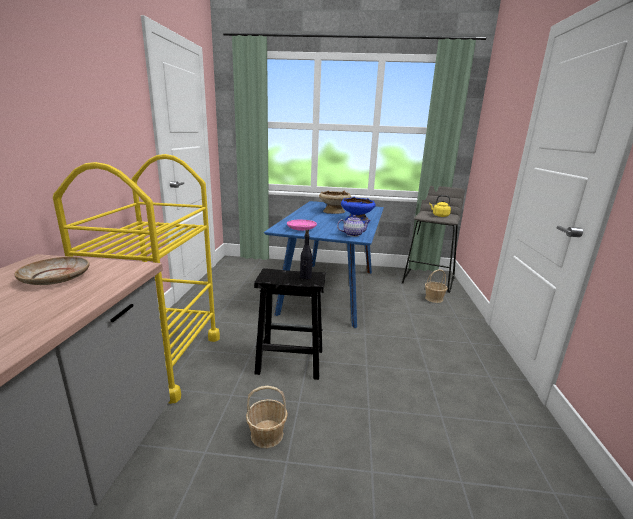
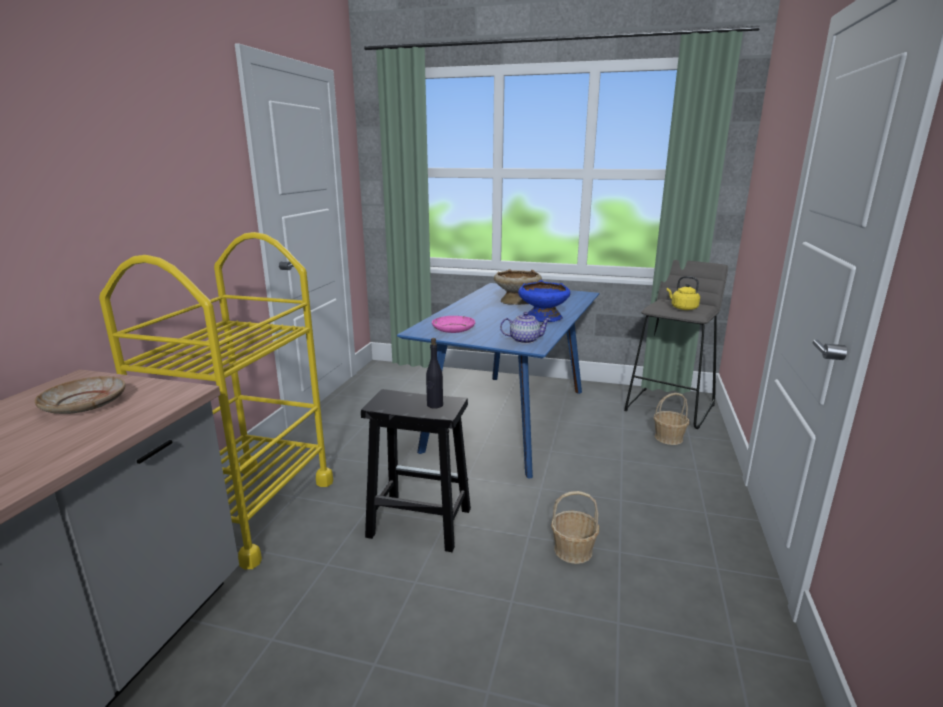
camera: 10 degrees right, 0 degrees up
basket [246,386,288,448] -> basket moved to [551,491,599,564]

